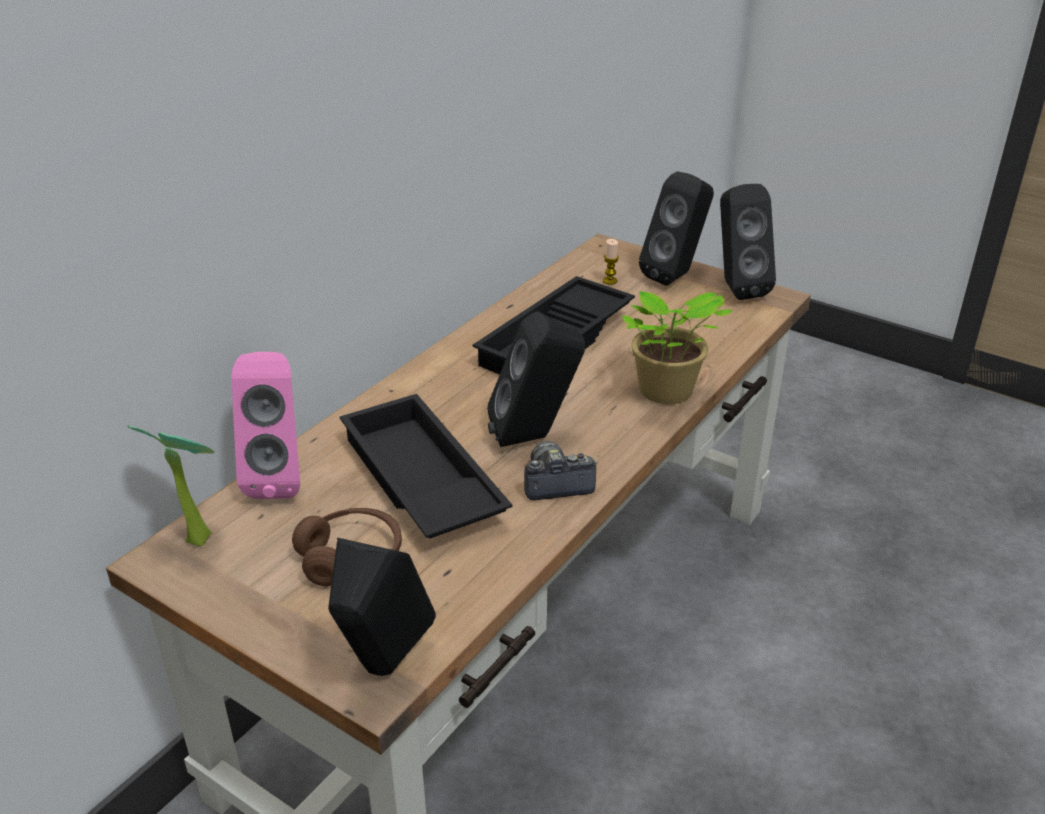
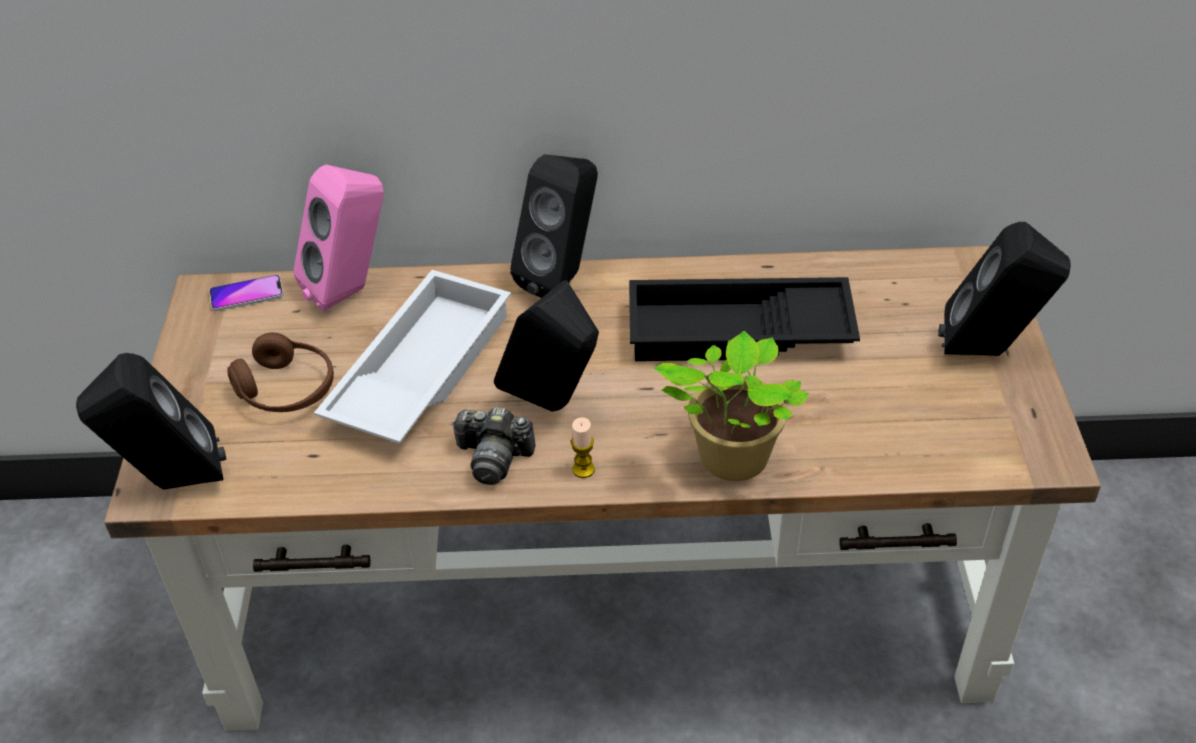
camera: 55 degrees right, 10 degrees up
potted plant [127,425,214,546] -> phone [209,274,284,311]
black tray [340,394,512,539] -> white tray [314,270,511,444]
camera [524,441,597,500] -> camera turned 150 degrees clockwise [452,407,535,485]
candle [603,239,619,285] -> candle moved to [571,417,595,478]
black speaker [720,184,776,300] -> black speaker moved to [510,154,598,298]

